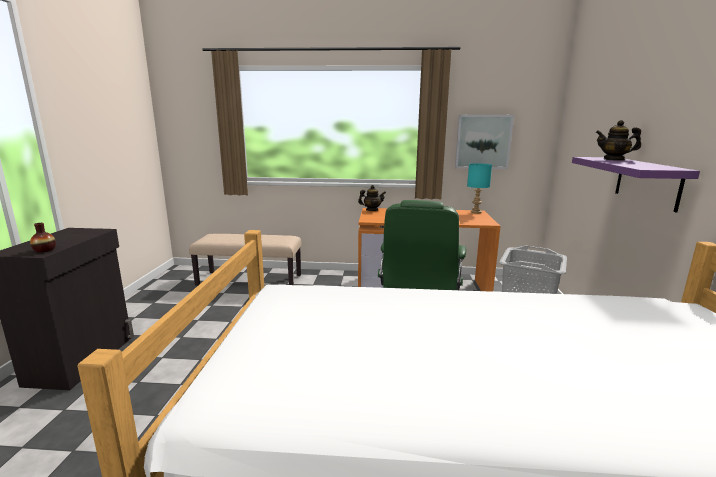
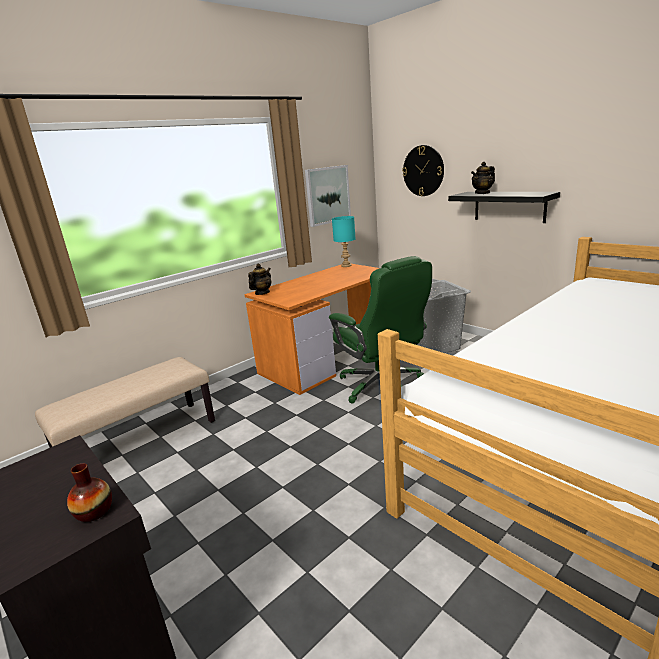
camera: 45 degrees left, 5 degrees up
purple shelf [572,157,700,212] -> black shelf [448,192,560,223]
none -> wall clock [402,145,444,196]

